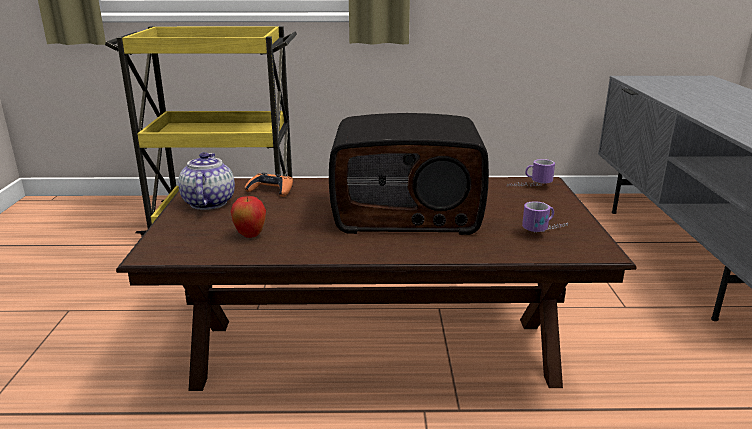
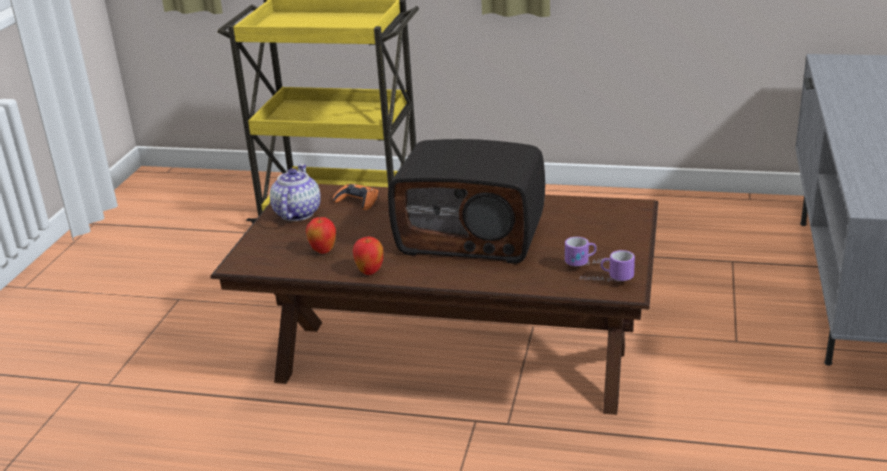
camera: 15 degrees right, 5 degrees up
mug [507,159,555,186] -> mug moved to [580,250,635,282]
none -> apple [353,237,383,275]

